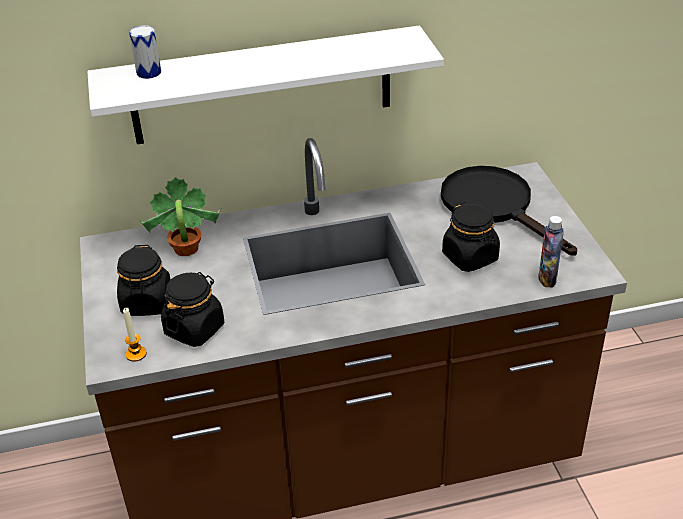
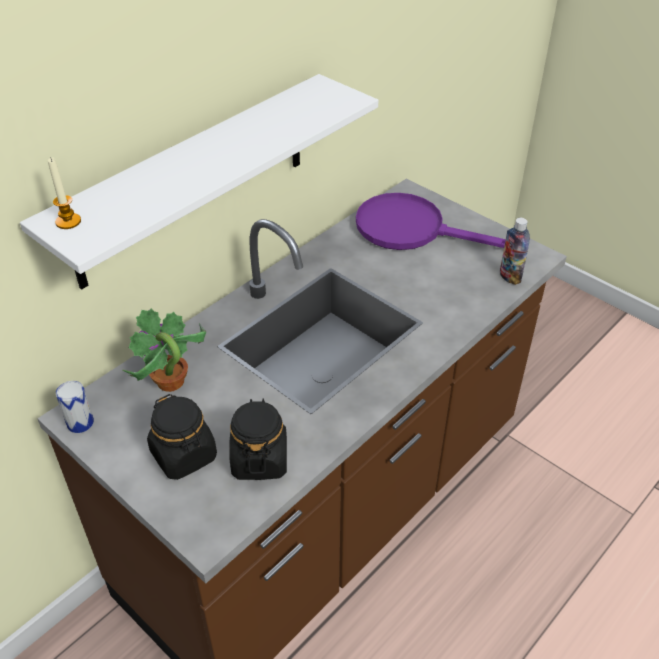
camera: 35 degrees left, 5 degrees up
candle [123,308,147,362] -> candle moved to [48,158,81,229]
can [129,25,161,79] -> can moved to [56,381,94,433]
black frying pan [441,166,577,256] -> purple frying pan [356,193,506,250]
black jar [442,202,500,272] -> none

